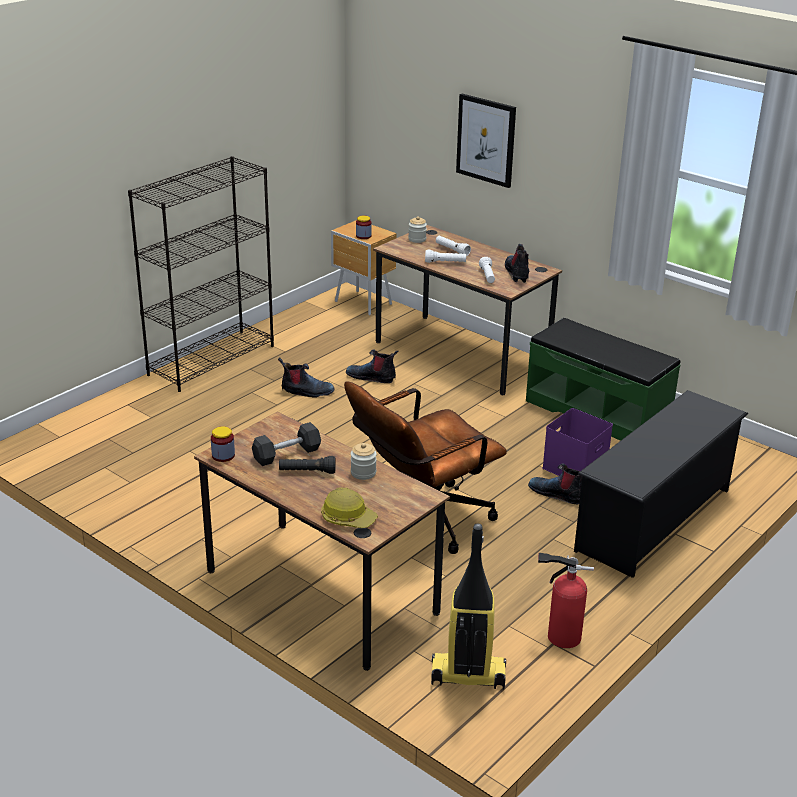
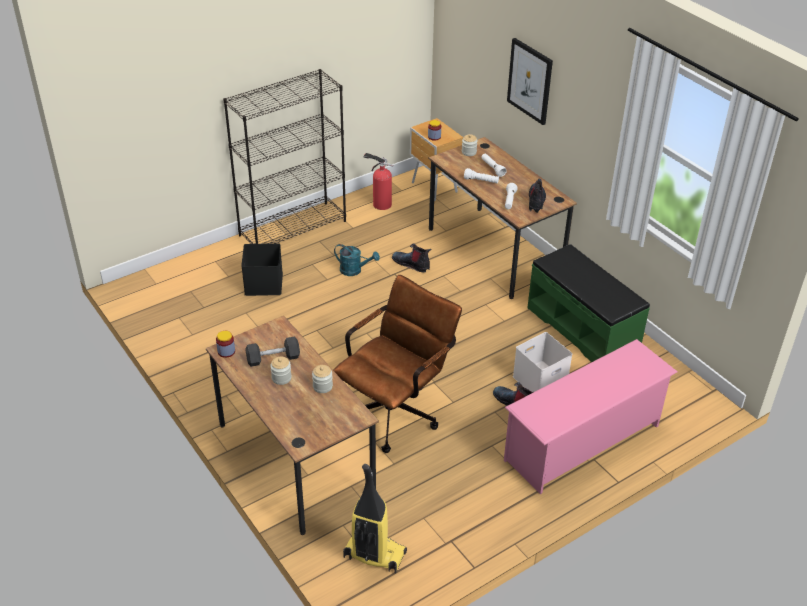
camera: 15 degrees right, 10 degrees up
boot [278,357,334,398] -> turquoise watering can [334,244,380,276]
black flashlight [279,456,335,474] -> jar [270,357,292,385]
hard hat [321,488,378,528] -> none
brown office chair [344,381,507,554] -> brown office chair turned 150 degrees clockwise [333,275,462,453]
fire extinguisher [538,553,594,648] -> fire extinguisher moved to [363,153,394,210]
purple storage box [542,408,613,476] -> white storage box [513,332,572,392]
black shoe rack [574,390,748,578] -> pink shoe rack [504,339,678,494]
none -> black storage box [241,243,283,296]

